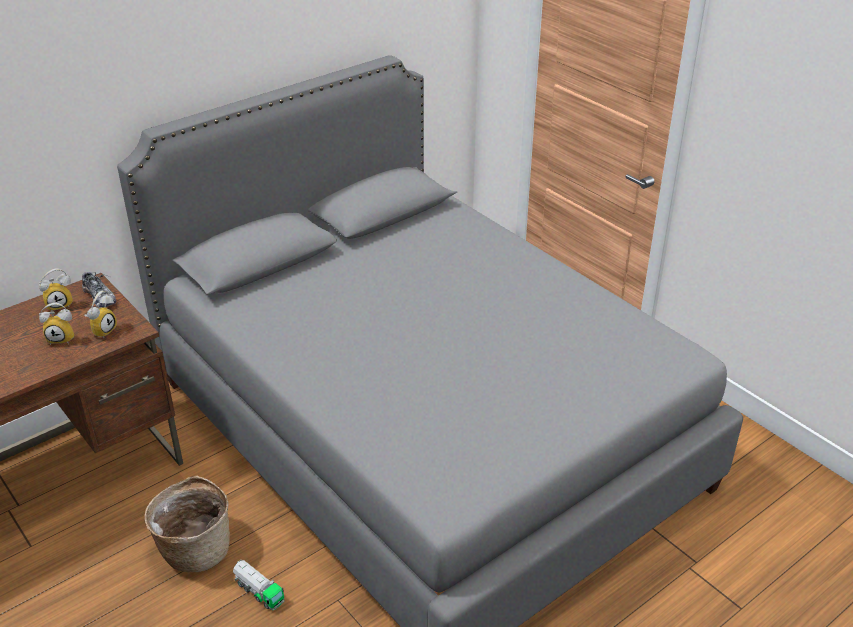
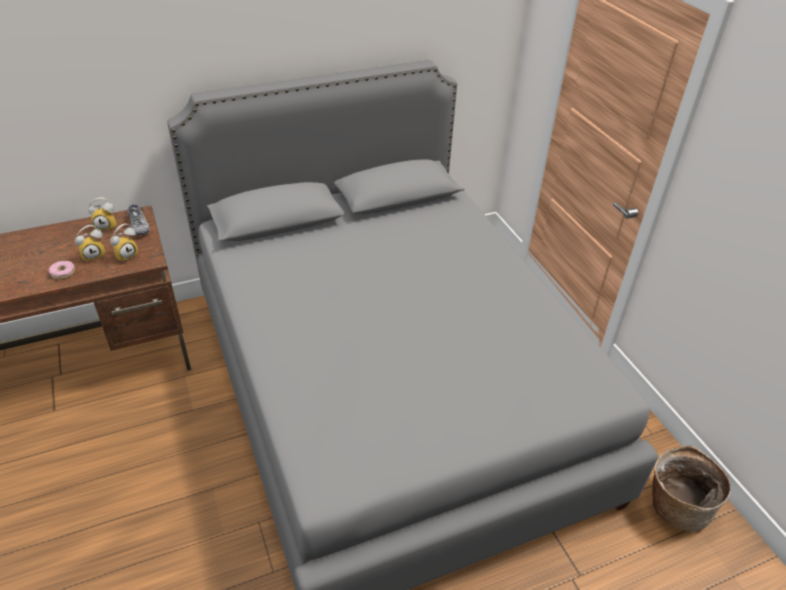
camera: 15 degrees right, 5 degrees up
alarm clock [39,303,74,345] -> alarm clock turned 45 degrees counterclockwise [75,225,105,262]
basket [144,475,230,572] -> basket moved to [652,446,731,531]
toy truck [233,559,285,611] -> none
none -> donut [49,261,75,279]

